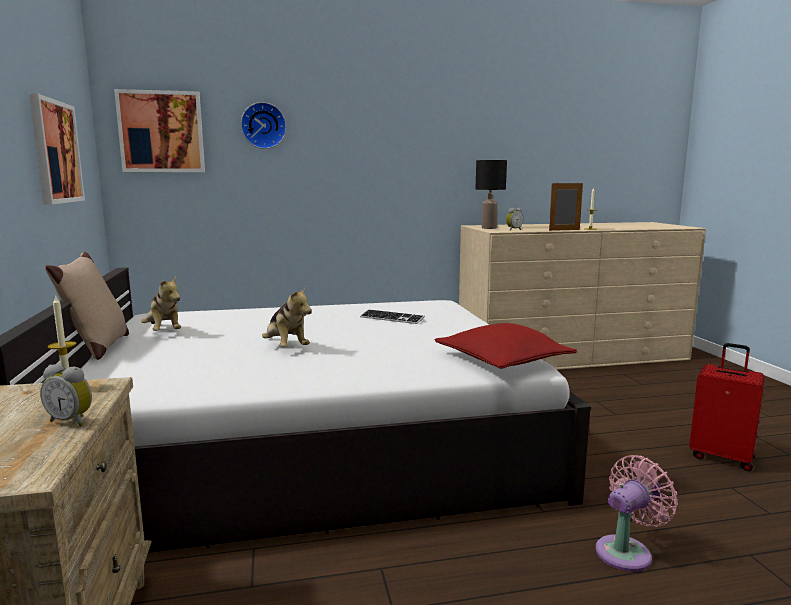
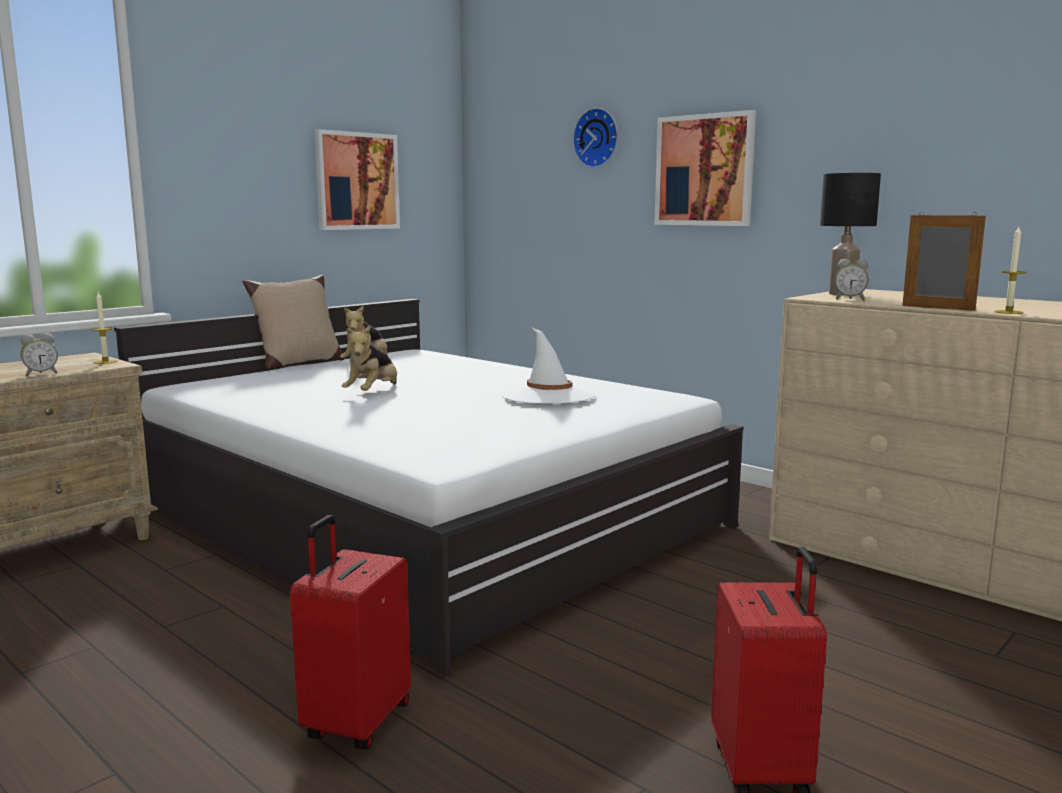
camera: 55 degrees right, 0 degrees up
alarm clock [40,364,92,427] -> alarm clock turned 105 degrees counterclockwise [21,333,58,376]
picture [114,89,205,172] -> picture moved to [654,110,756,226]
keyboard [360,309,425,324] -> white hat [502,328,596,404]
red pillow [434,323,577,369] -> none
pink fan [596,455,678,572] -> red suitcase [290,515,411,750]

